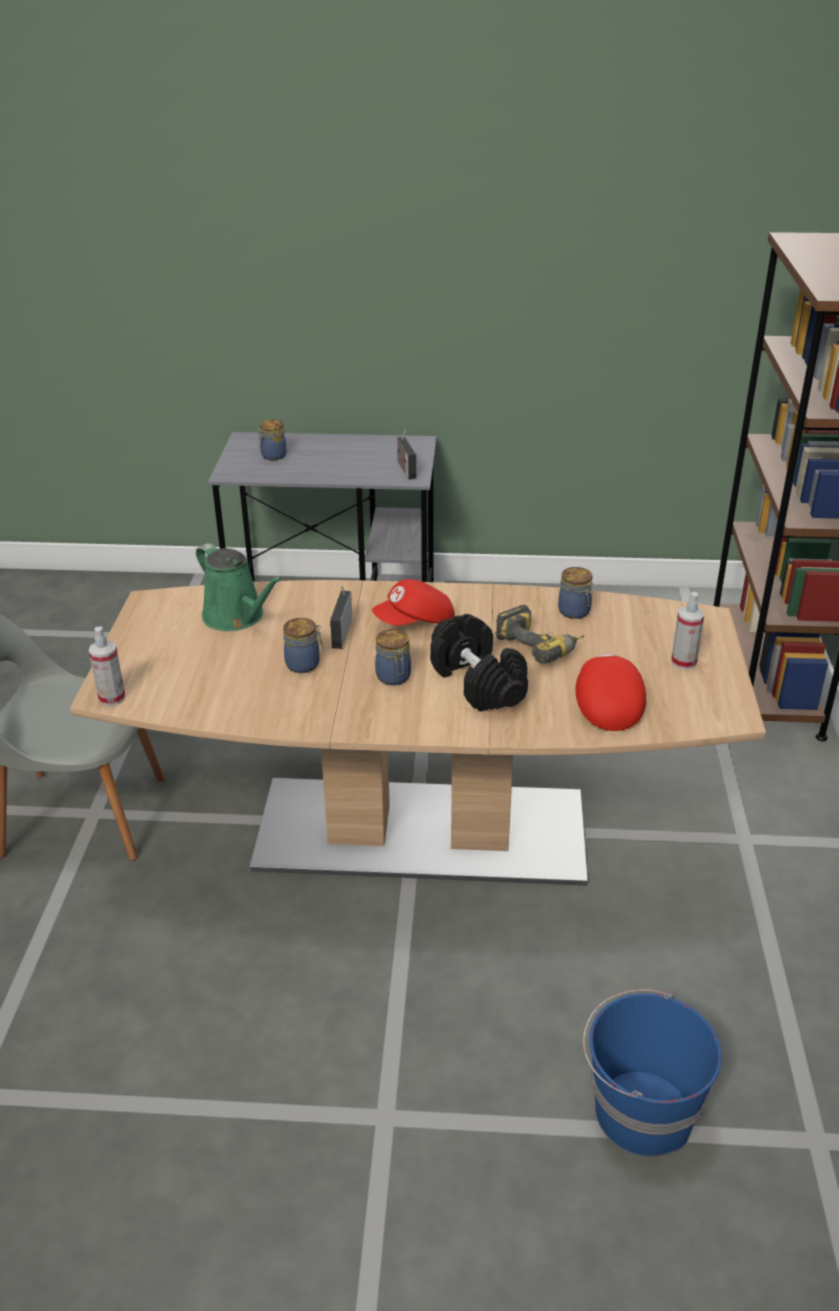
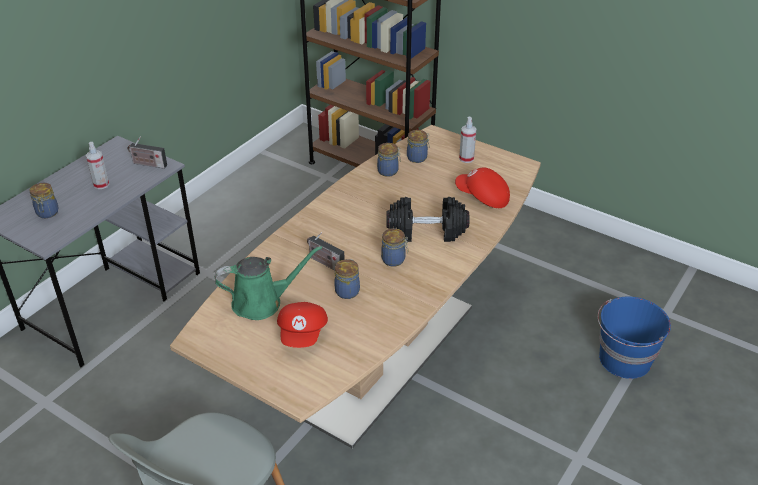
camera: 60 degrees left, 5 degrees up
spray bottle [89,626,125,706] -> spray bottle moved to [86,142,109,189]
red cap [372,579,455,626] -> red cap moved to [277,302,328,348]
power drill [495,605,584,664] -> none
none -> jar [407,130,430,163]

